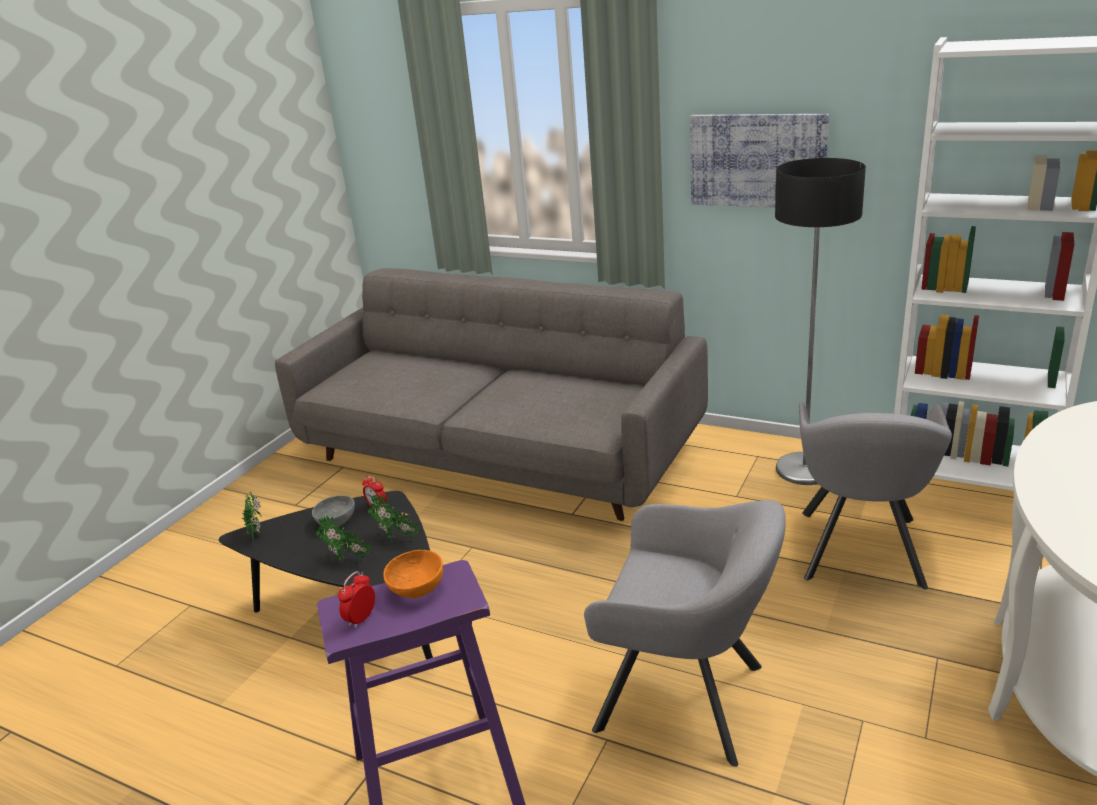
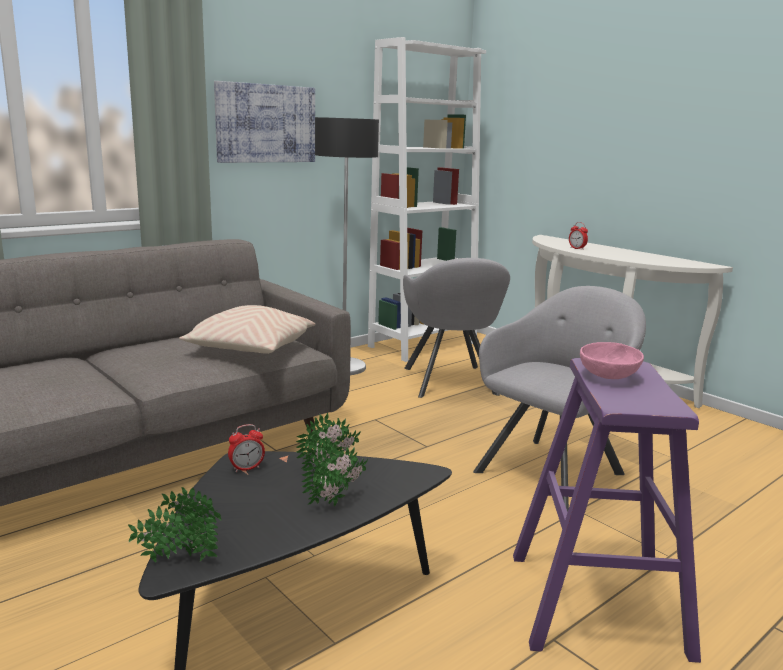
camera: 70 degrees left, 10 degrees down
grey bowl [312,495,355,527] -> none
alarm clock [338,571,375,628] -> alarm clock moved to [569,222,588,250]
orange bowl [383,550,443,598] -> pink bowl [580,342,644,379]
grey armchair [799,401,952,589] -> grey armchair turned 45 degrees clockwise [403,258,510,398]
none -> beige pillow [179,305,315,354]

